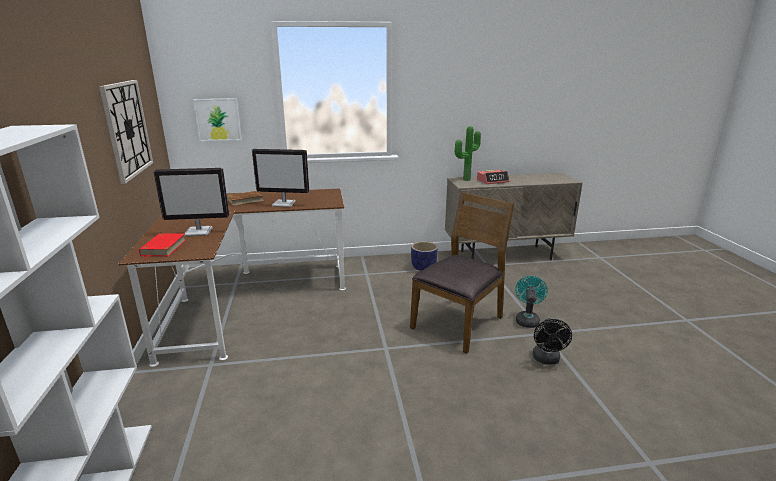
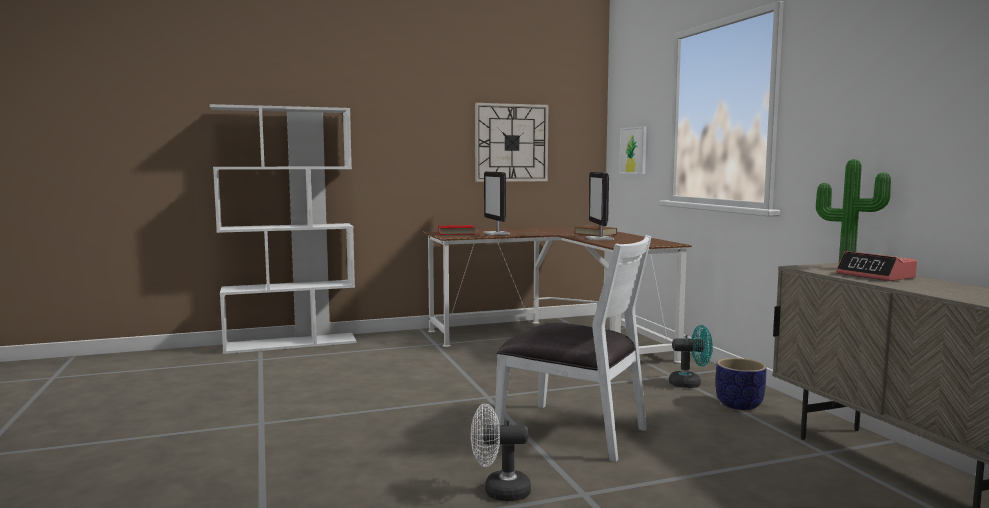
camera: 80 degrees right, 15 degrees down
brown chair [410,192,514,354] -> white chair [495,235,651,462]
turquoise fan [515,276,547,328] -> turquoise fan moved to [669,325,713,388]
black fan [532,318,572,365] -> white fan [471,404,531,501]

